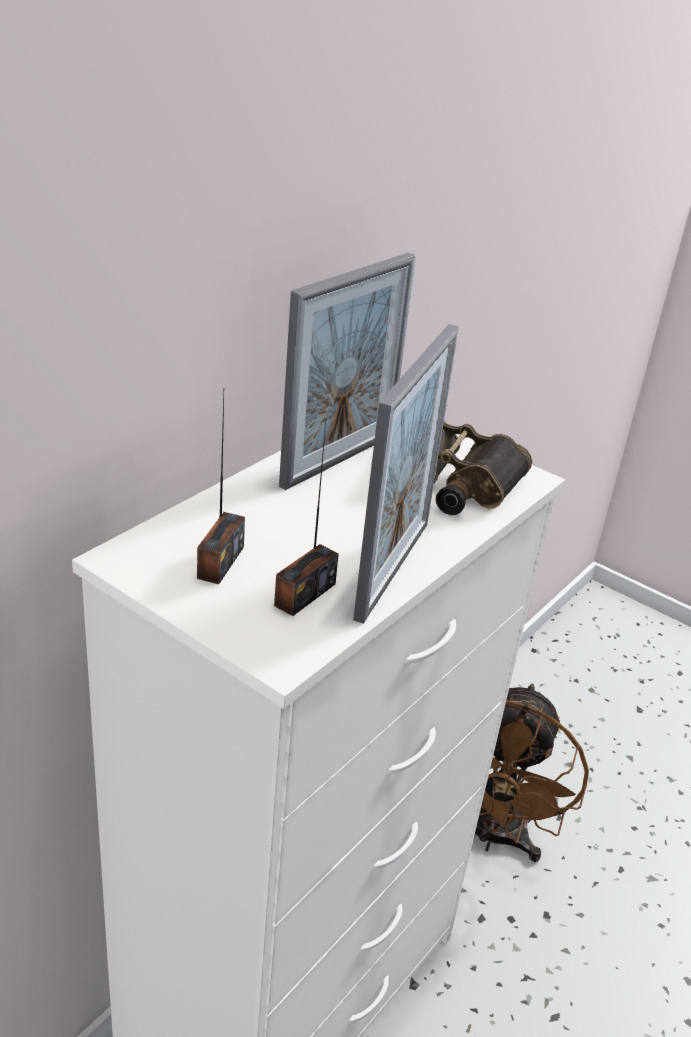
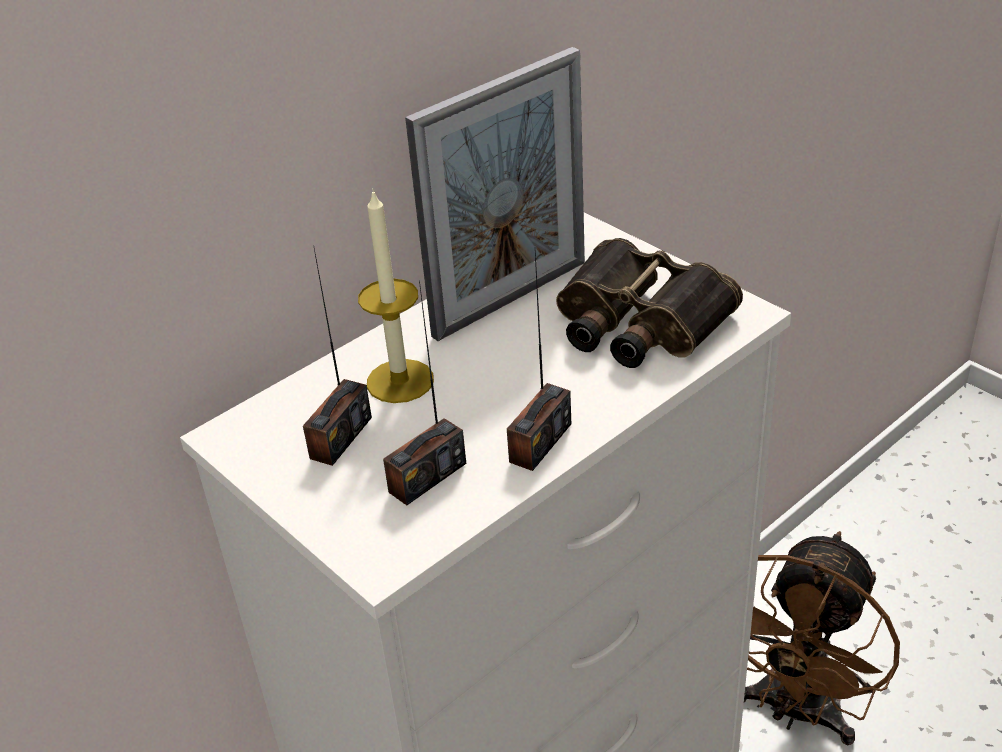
camera: 15 degrees right, 5 degrees up
picture frame [353,324,459,624] -> radio [507,251,571,471]
none -> candle [358,188,434,403]

